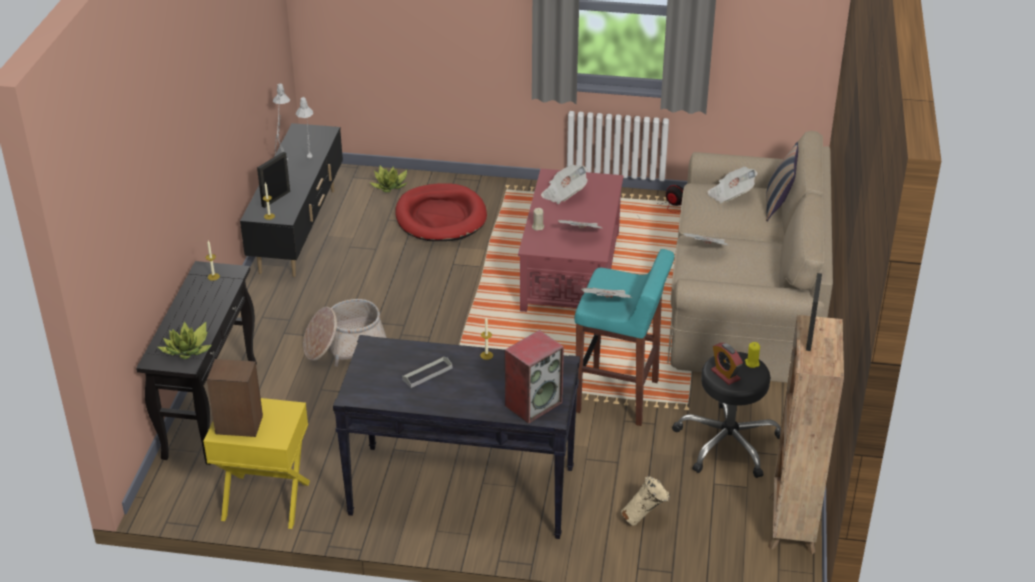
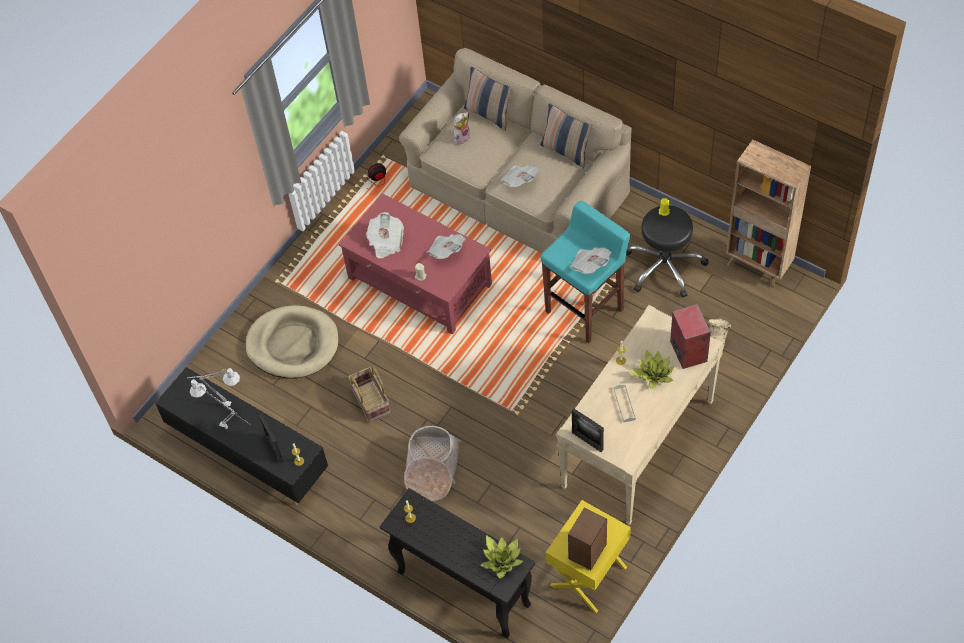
camera: 60 degrees left, 20 degrees up
black console table [333,335,580,539] -> beige console table [556,305,723,526]
potted plant [369,165,407,192] -> potted plant moved to [629,349,674,389]
red dog bed [395,183,487,241] -> beige dog bed [245,305,339,379]
newspaper [707,167,758,203] -> plush toy [453,112,470,145]
alarm clock [711,343,743,385] -> none
picture frame [806,273,822,351] -> picture frame moved to [572,409,604,452]
none -> basket [348,366,391,423]
none -> pillow [540,104,593,168]

